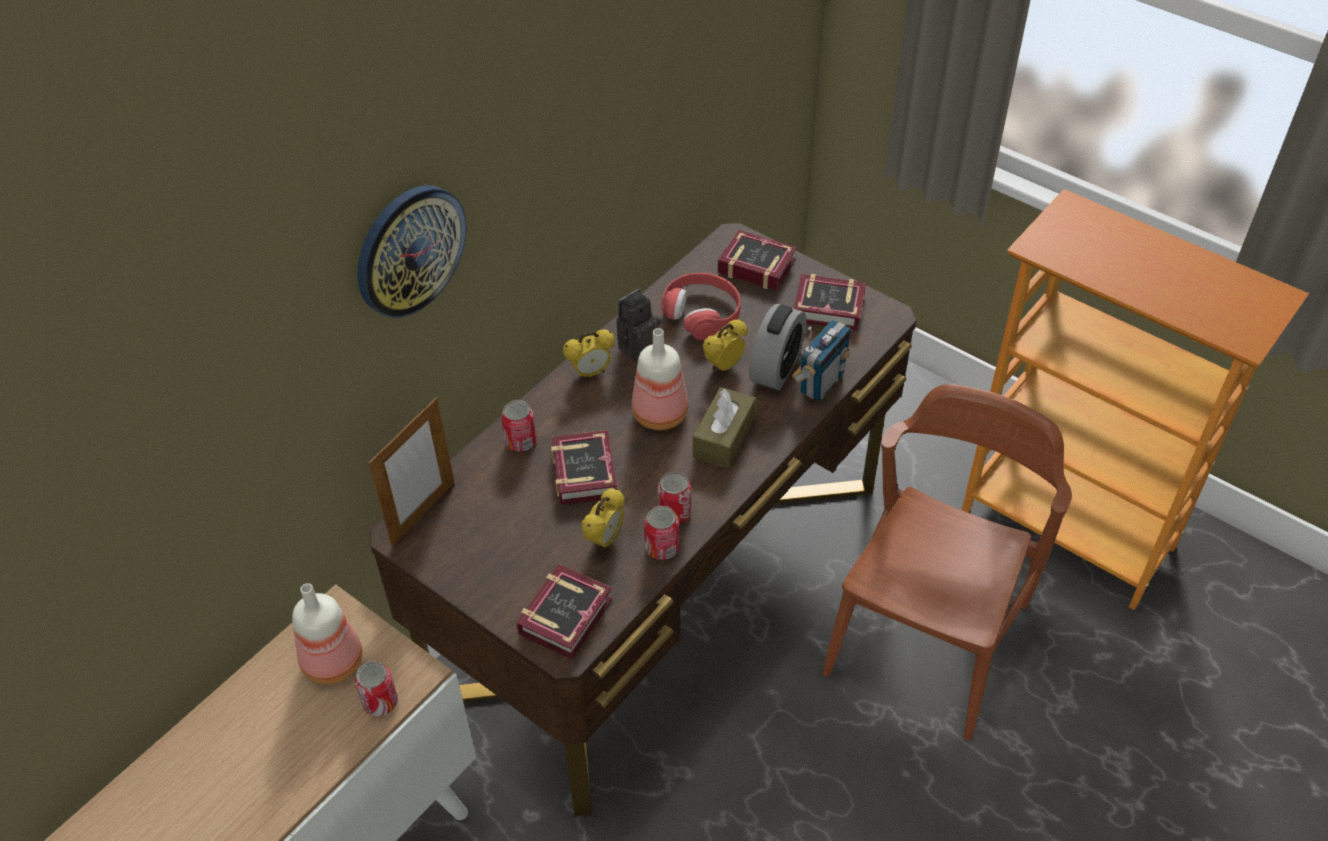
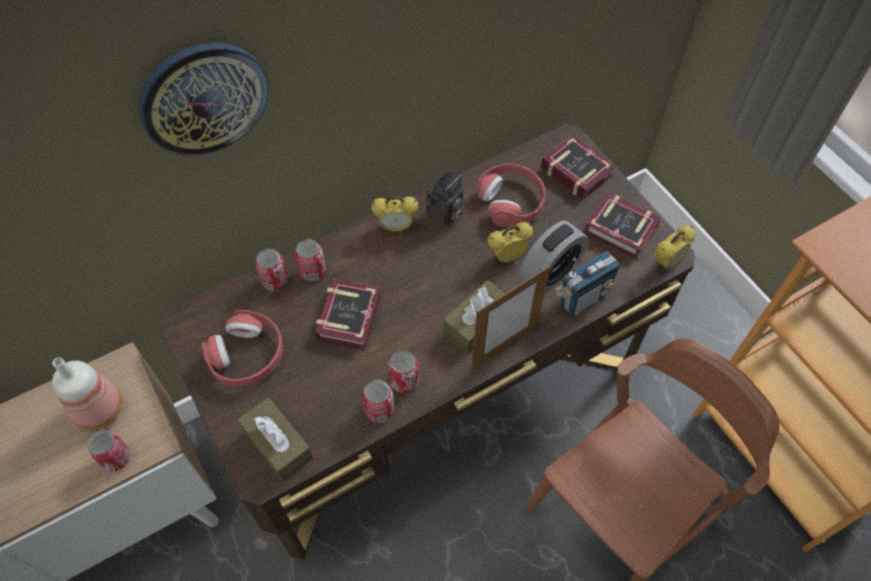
camera: 20 degrees right, 10 degrees up
picture frame [369,397,455,547] -> picture frame moved to [472,265,551,369]
book [516,564,612,659] -> brown tissue box [237,397,313,482]
alarm clock [581,488,625,551] -> alarm clock moved to [653,225,696,271]
camera [616,289,661,363] -> camera turned 150 degrees clockwise [425,170,463,227]
bottle [632,328,688,430] -> none
none -> red headphones [202,310,283,387]
none -> can [255,249,288,291]

